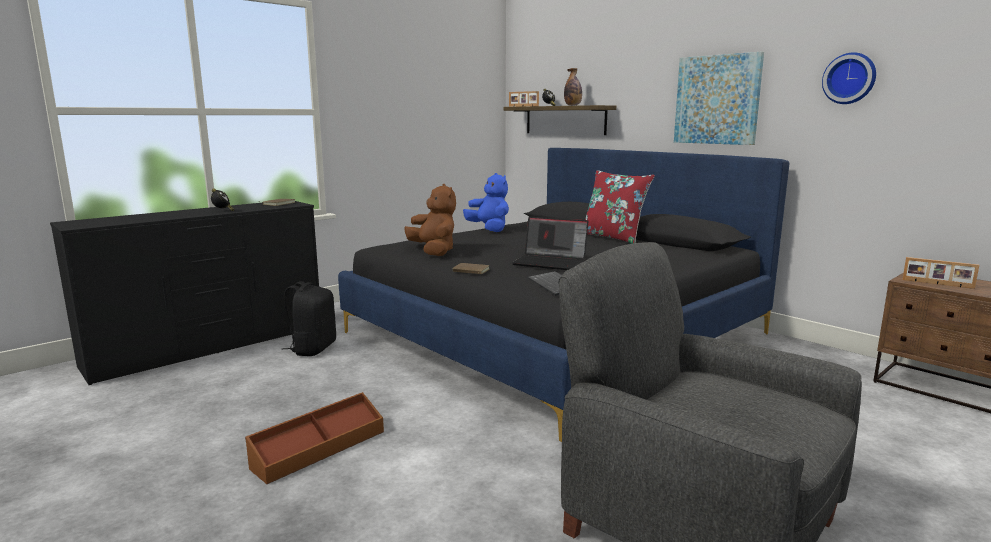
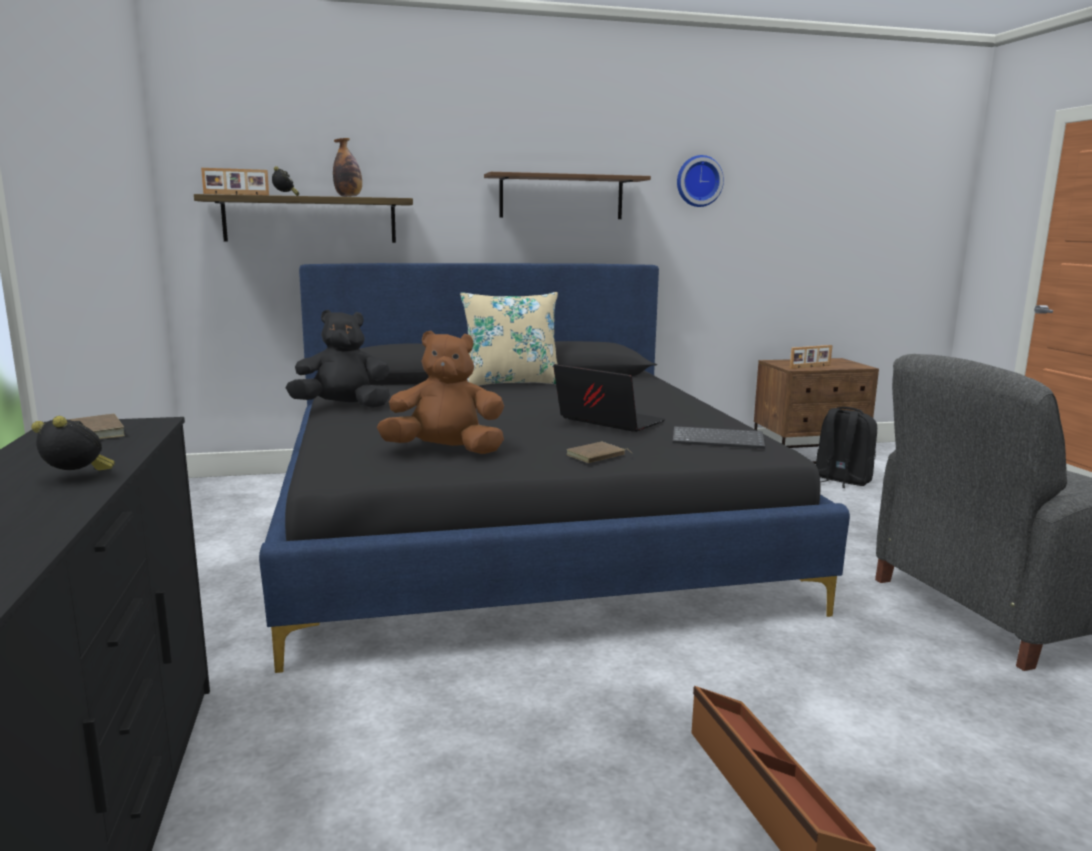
camera: 60 degrees left, 0 degrees up
black backpack [281,281,336,356] -> black backpack moved to [816,407,877,488]
blue plush toy [463,173,509,232] -> black plush toy [286,310,390,408]
laptop [512,217,589,270] -> laptop turned 105 degrees counterclockwise [553,364,665,432]
red pillow [585,170,655,244] -> beige pillow [460,292,558,386]
picture [674,52,764,145] -> brown shelf [484,172,651,219]

